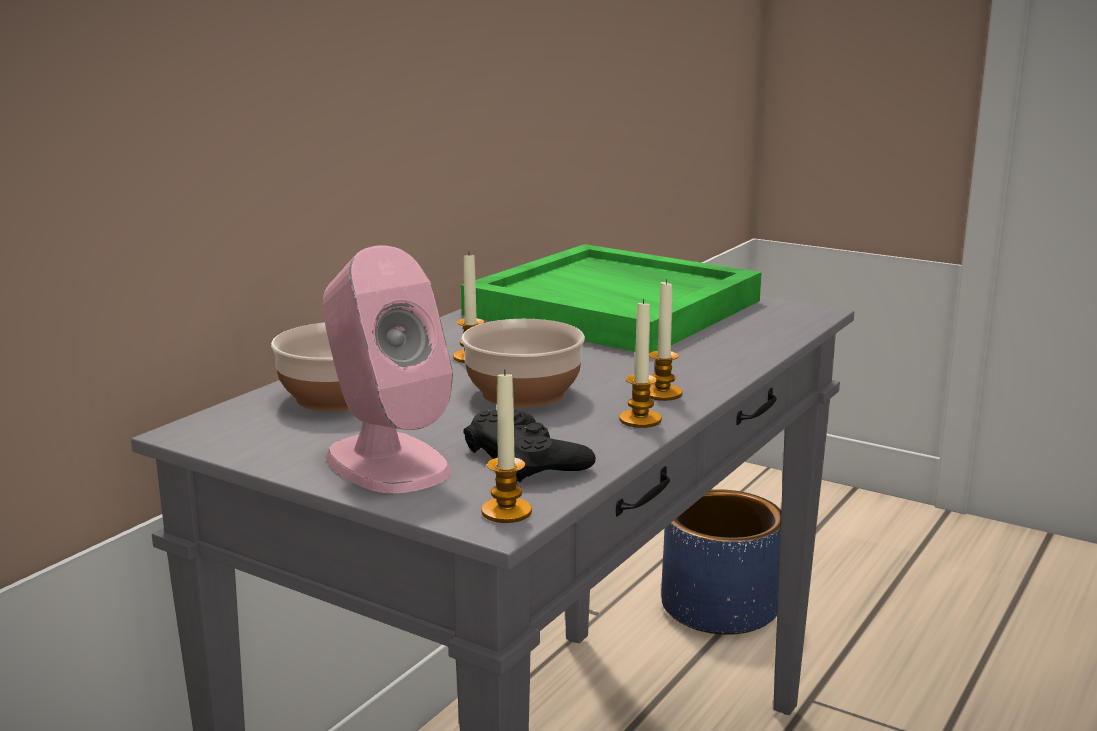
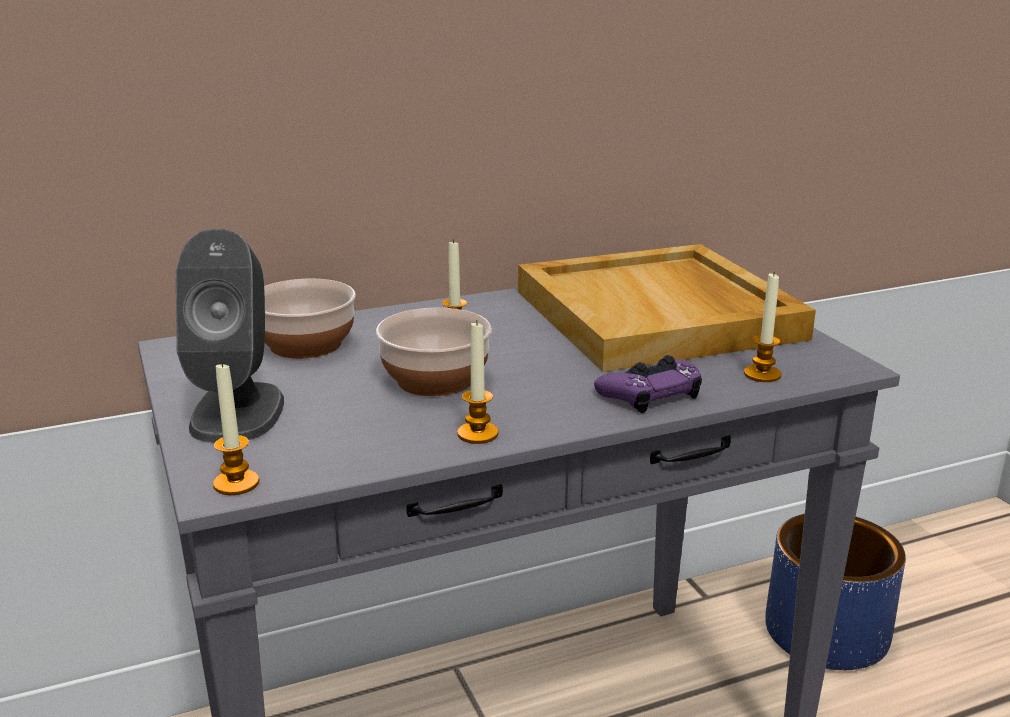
camera: 35 degrees right, 5 degrees up
pink speaker [323,245,453,494] -> grey speaker [176,229,284,443]
green tray [461,244,762,354] -> beige tray [518,244,816,372]
black game controller [463,410,596,482] -> none
candle [649,279,683,401] -> candle moved to [744,272,782,382]
none -> purple game controller [594,355,702,413]

